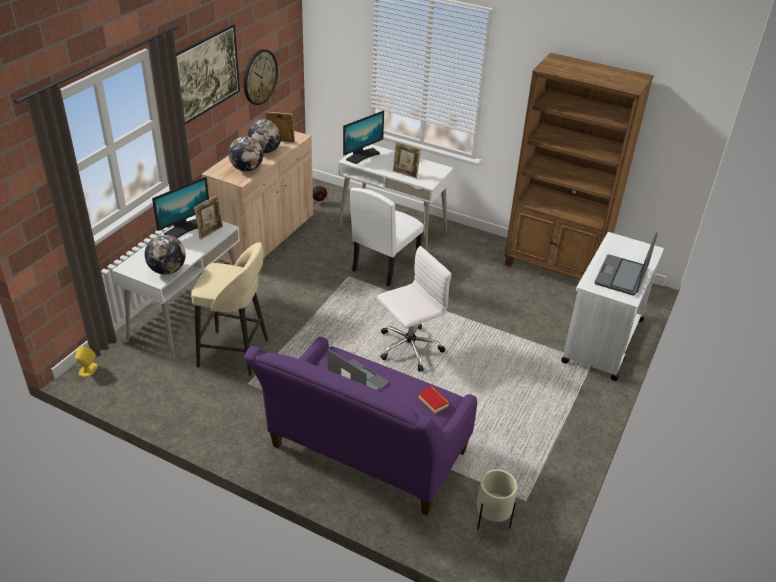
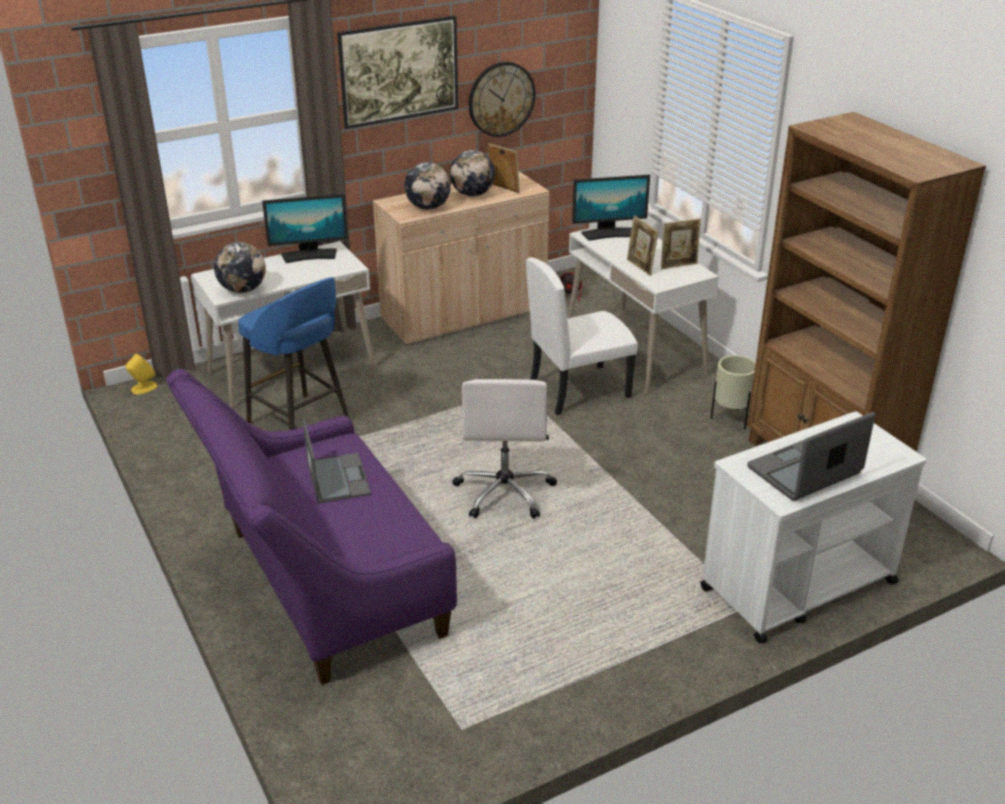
camera: 35 degrees right, 5 degrees down
beige stool [191,242,269,376] -> blue stool [238,277,350,430]
picture frame [194,195,223,240] -> picture frame moved to [661,218,701,269]
white office chair [377,246,451,372] -> white office chair turned 90 degrees clockwise [452,379,557,519]
book [418,386,450,414] -> none
beige planter [477,469,518,529] -> beige planter moved to [711,355,756,429]

